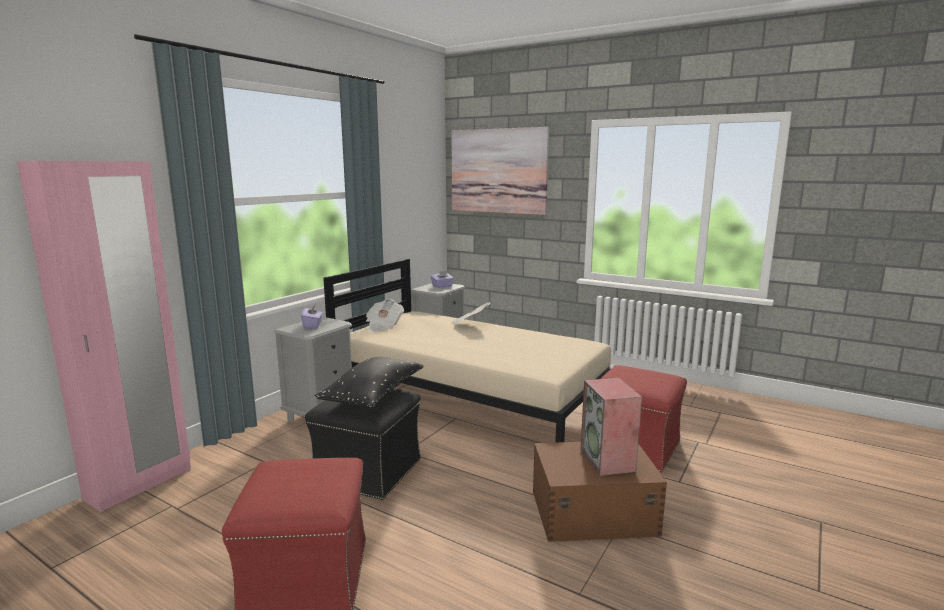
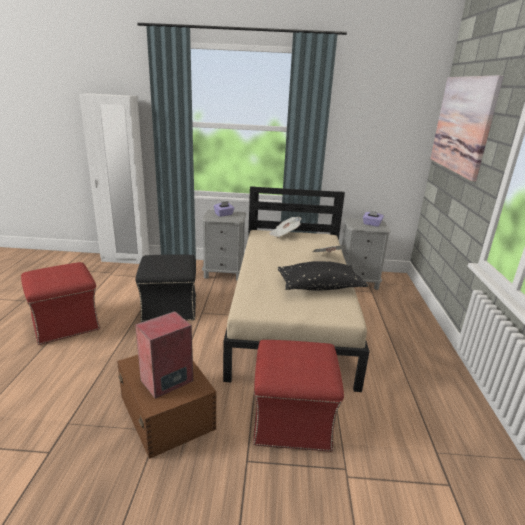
camera: 60 degrees right, 10 degrees up
pink wardrobe [17,161,191,512] -> white wardrobe [79,94,149,264]
black pillow [315,357,424,408] -> black pillow moved to [278,261,368,290]

